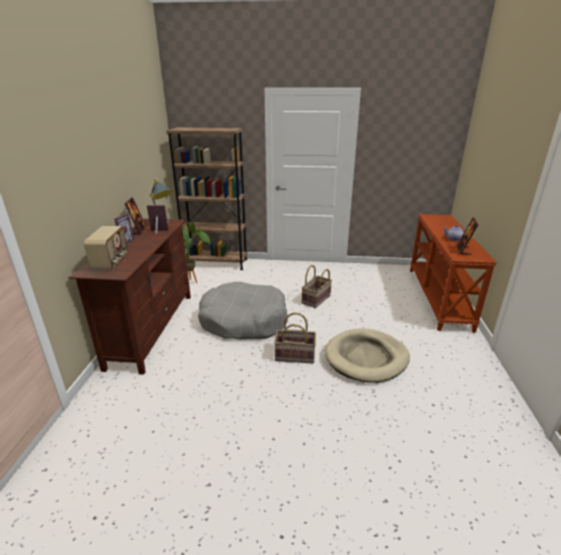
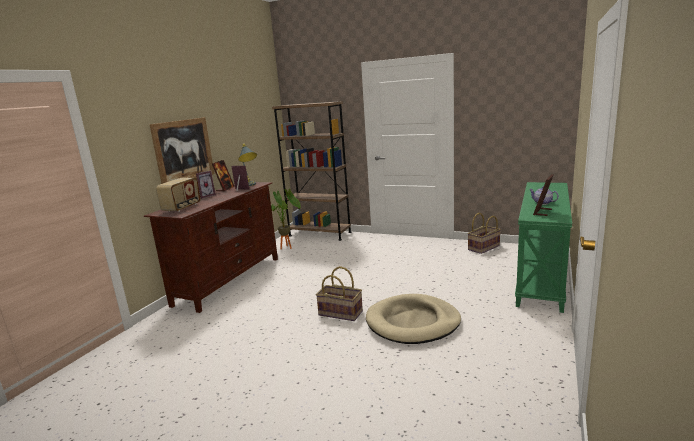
camera: 20 degrees right, 10 degrees down
grey dog bed [198,282,288,340] -> none
basket [301,265,332,308] -> basket moved to [468,213,501,254]
brown console table [410,214,497,333] -> green console table [515,182,572,313]
none -> picture [149,117,215,184]

